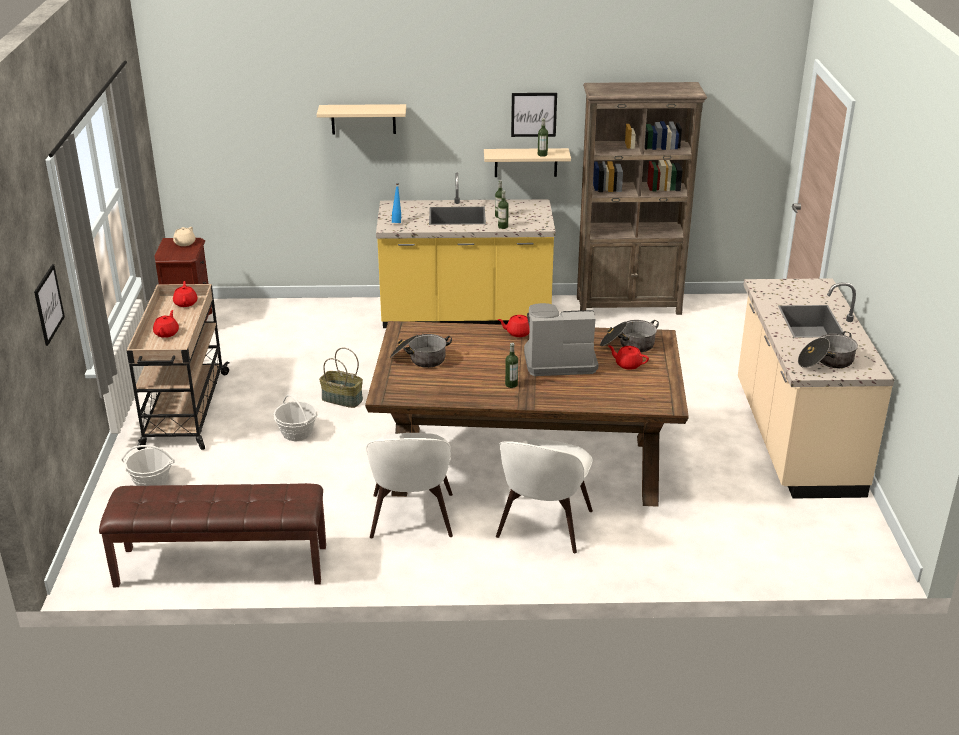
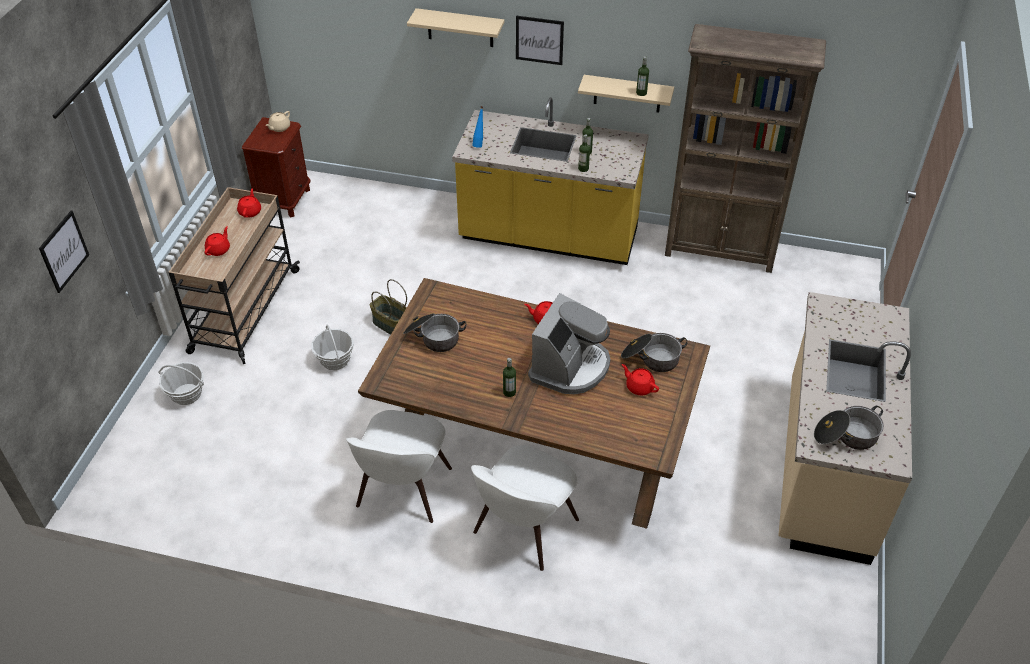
camera: 15 degrees right, 15 degrees up
brown bench [99,483,326,587] -> none
picture [511,93,557,137] -> picture moved to [516,16,564,65]
coffee machine [524,303,599,376] -> coffee machine turned 105 degrees clockwise [528,293,610,394]

